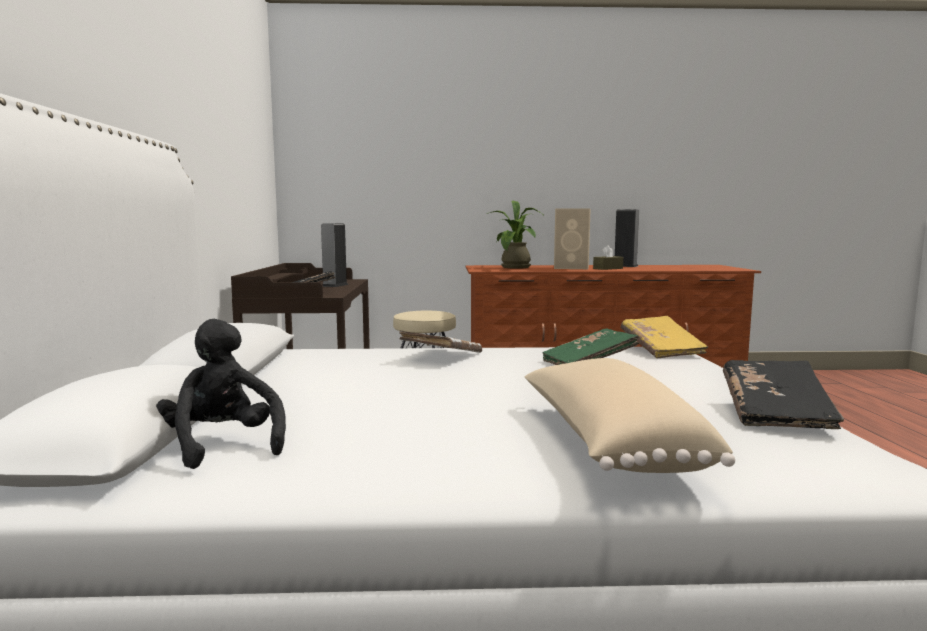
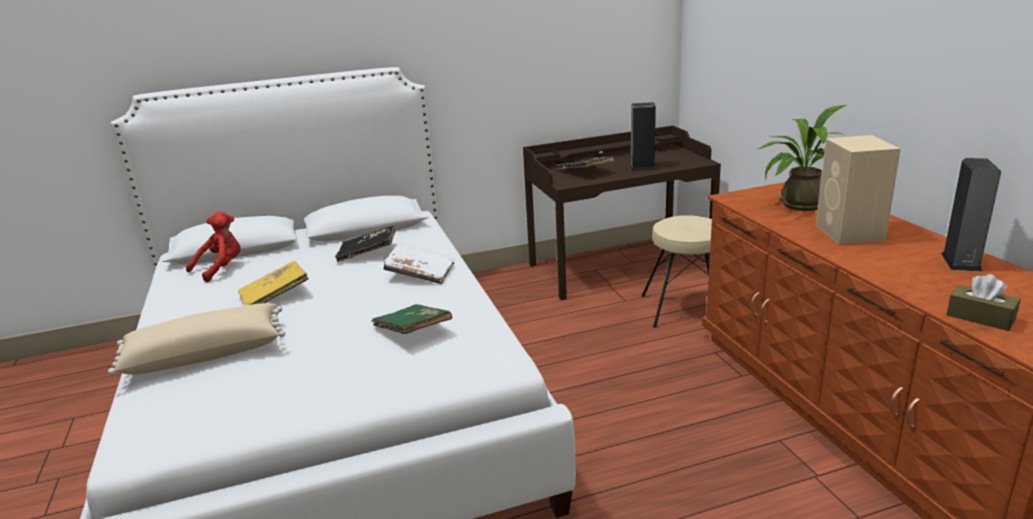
camera: 75 degrees right, 15 degrees up
black plush toy [156,319,286,469] -> red plush toy [186,211,241,282]
brown tissue box [593,245,623,270] -> brown tissue box moved to [946,274,1021,331]
yellow book [620,316,708,359] -> yellow book moved to [238,261,309,306]
black book [723,360,844,429] -> black book moved to [335,226,396,262]

